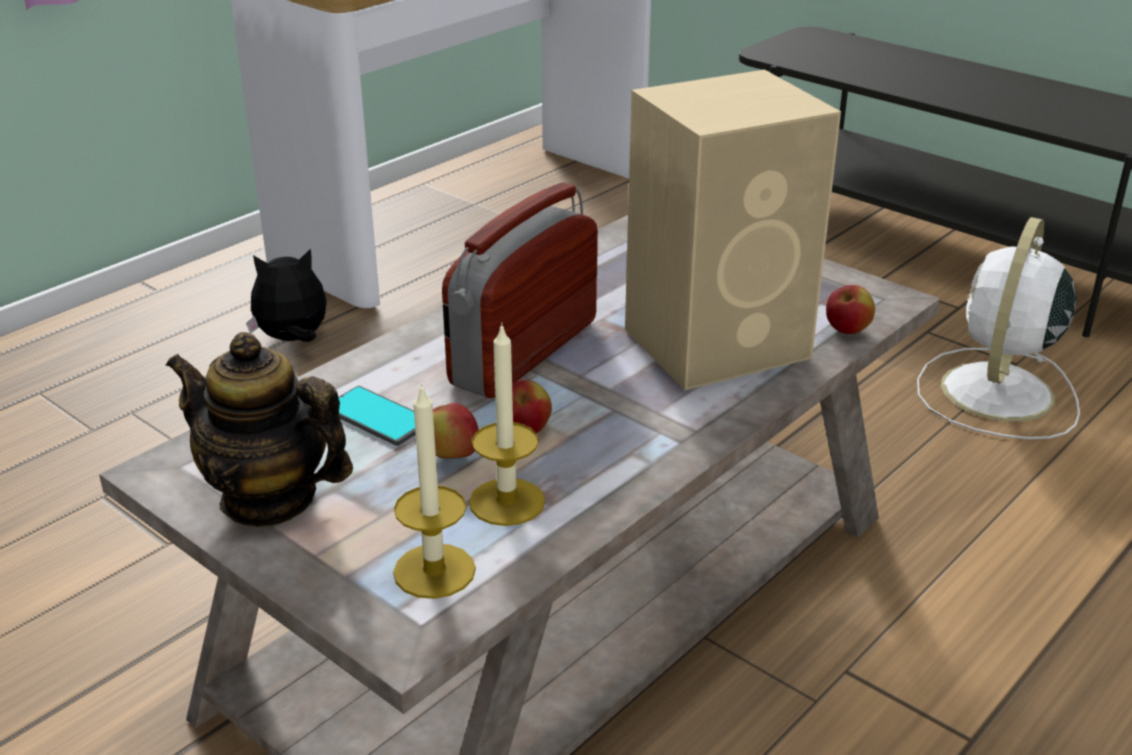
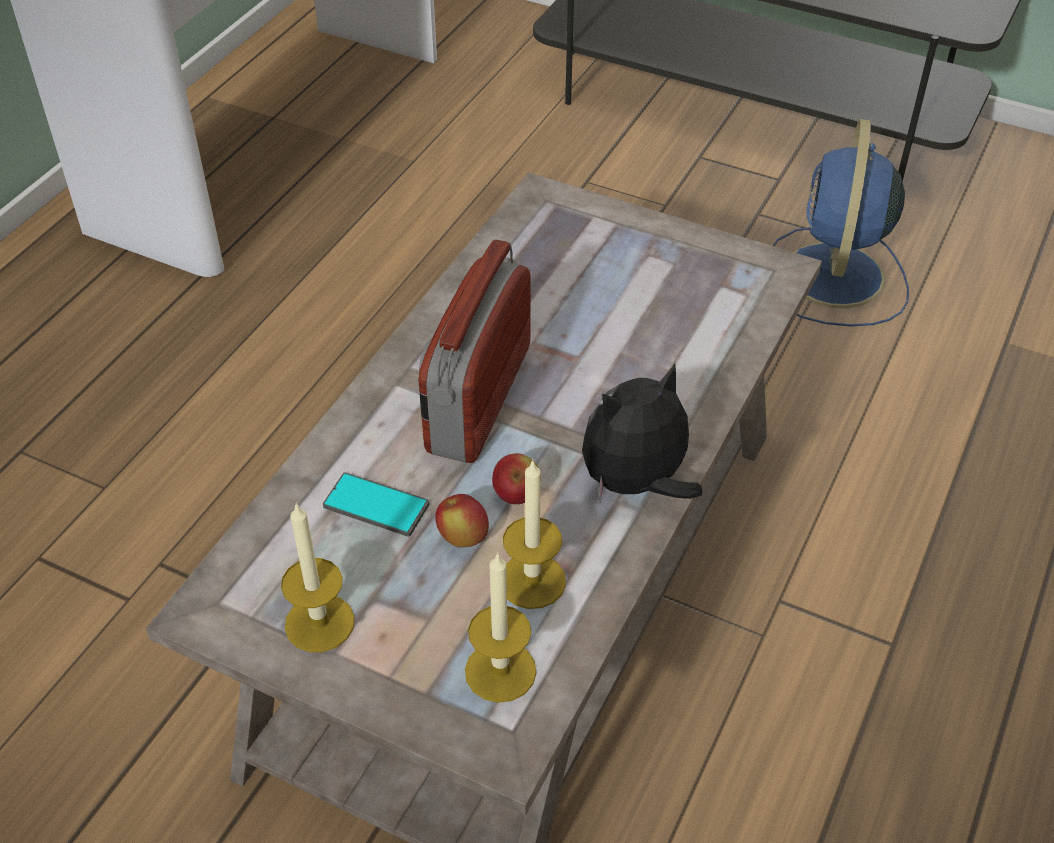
camera: 15 degrees left, 15 degrees up
teapot [166,332,353,527] -> candle [281,502,355,652]
plush toy [246,248,327,342] -> plush toy moved to [582,363,702,503]
beige speaker [625,70,841,390] -> none
apple [826,285,875,334] -> none
white fan [917,217,1080,439] -> blue fan [772,119,909,326]

